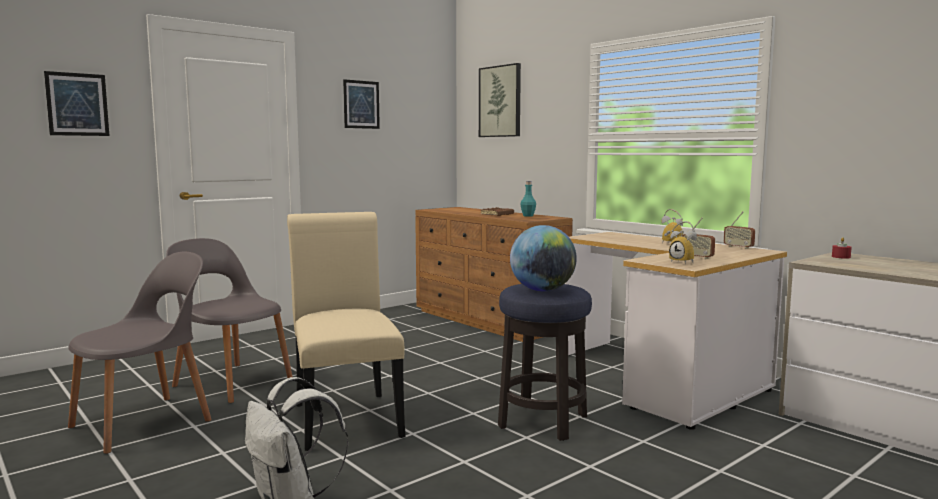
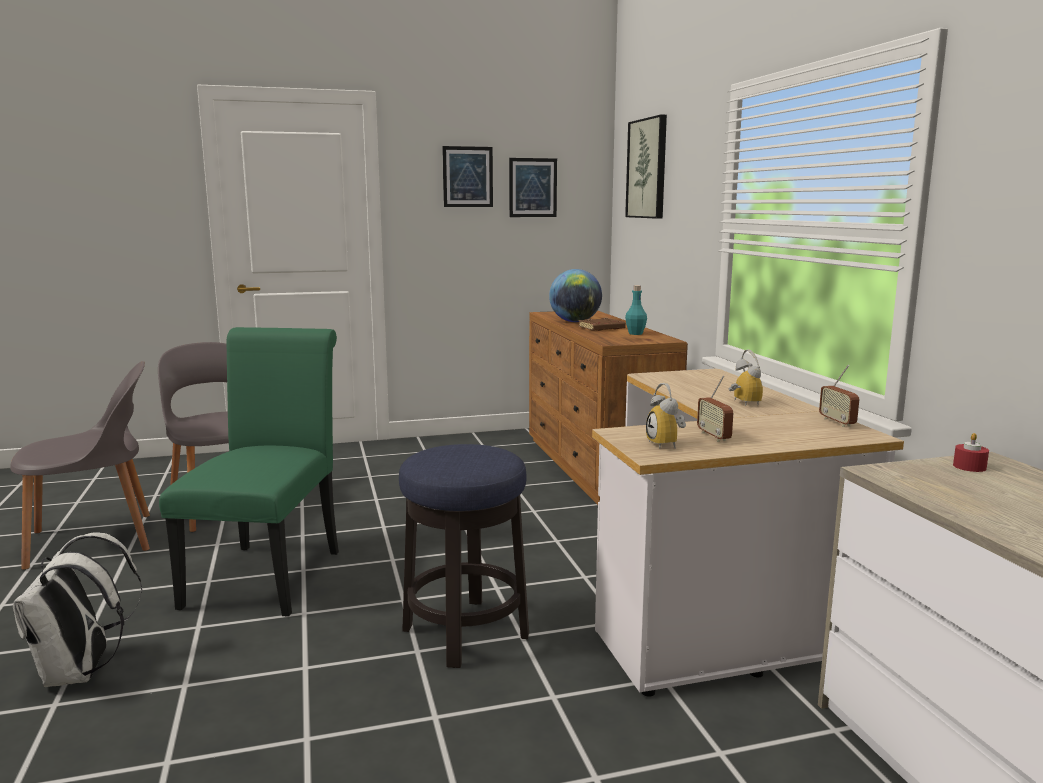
camera: 25 degrees right, 5 degrees up
picture [44,71,109,136] -> picture moved to [509,158,557,217]
beige chair [287,212,406,451] -> green chair [159,327,339,617]
globe [510,225,577,291] -> globe moved to [549,269,602,322]

